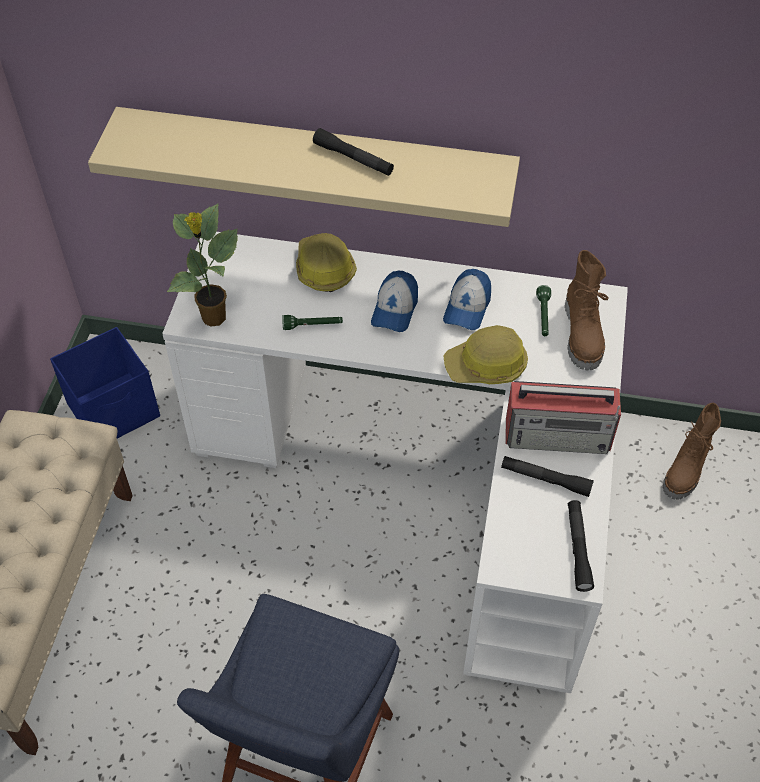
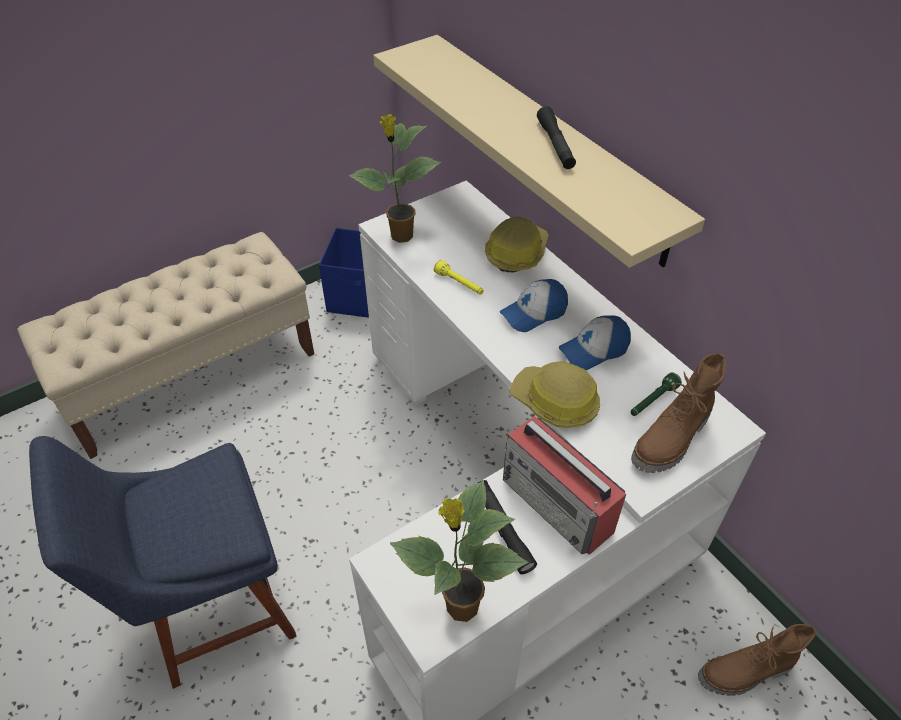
camera: 45 degrees right, 5 degrees down
green flashlight [282,315,343,330] -> yellow flashlight [434,260,484,294]
black flashlight [568,500,594,592] -> potted plant [390,480,528,622]

